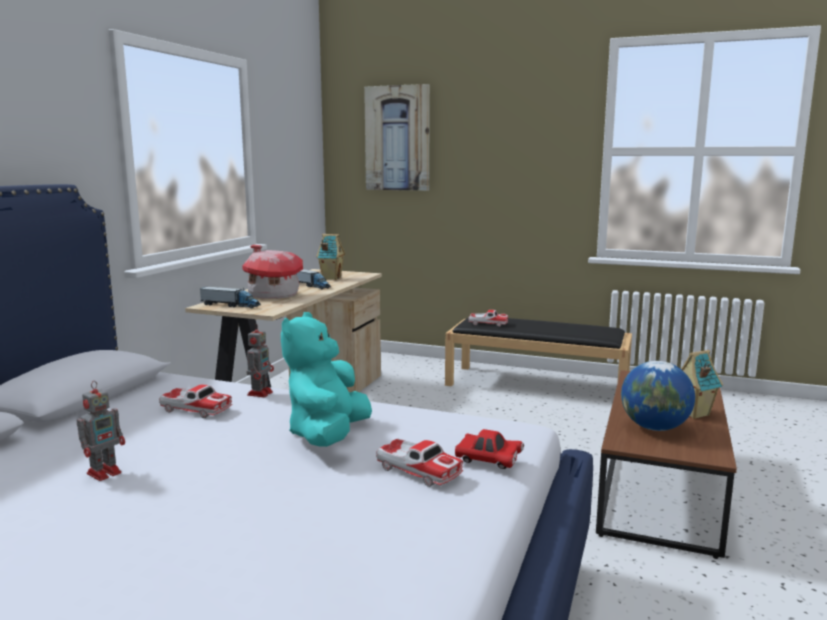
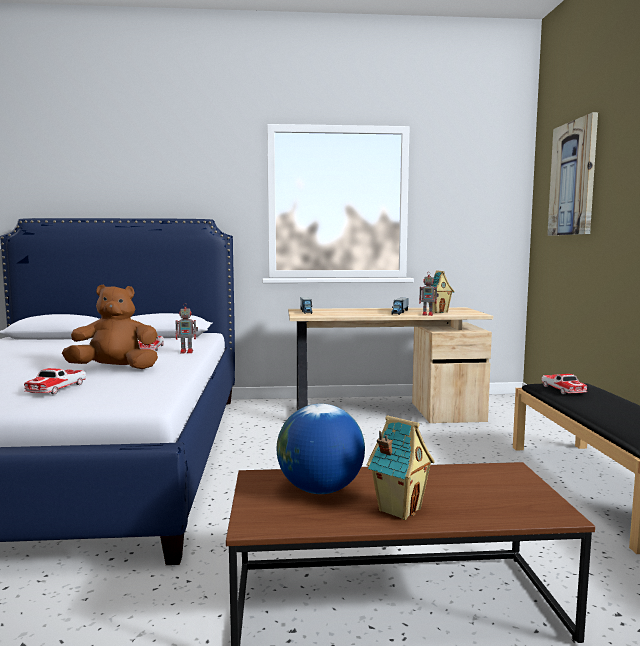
camera: 65 degrees right, 5 degrees down
toy robot [77,381,125,481] -> toy robot moved to [419,273,439,316]
toy house [243,245,303,299] -> none
turquoise plush toy [281,312,372,447] -> brown plush toy [62,285,158,369]
red toy car [455,429,524,469] -> none

